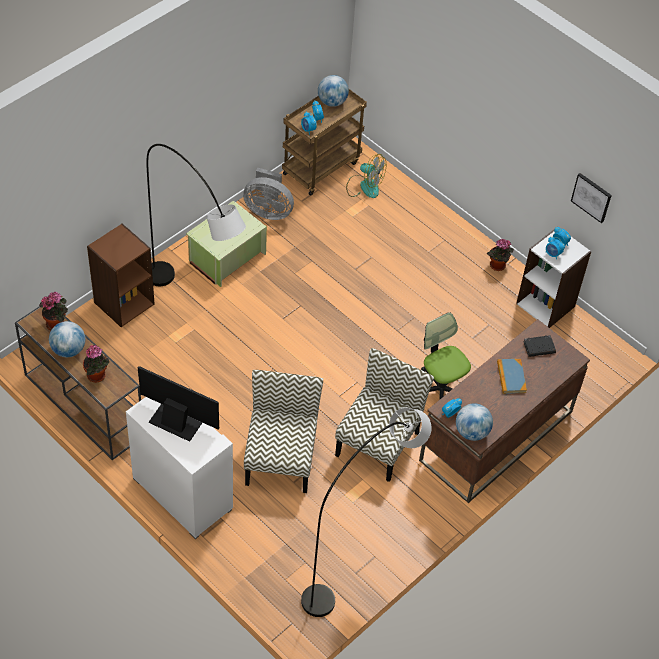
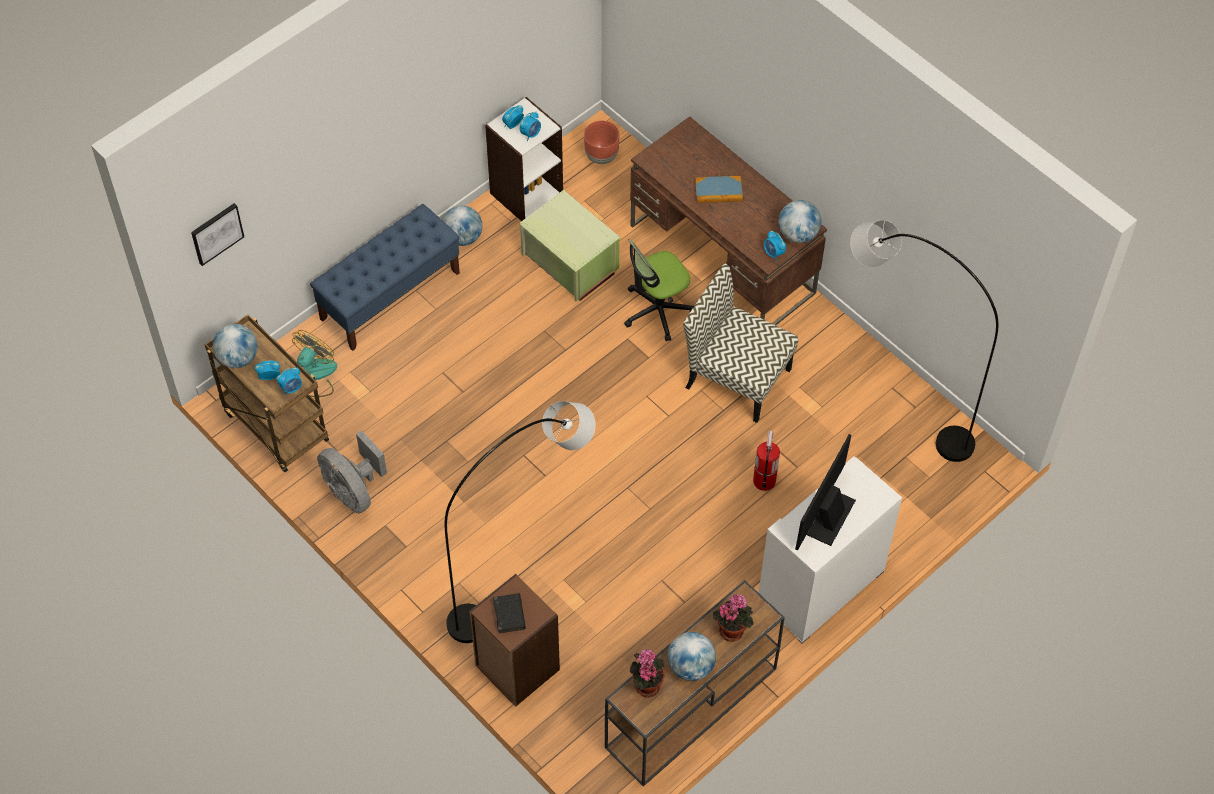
camera: 85 degrees left, 5 degrees up
green storage box [186,201,267,287] -> green storage box moved to [520,190,621,302]
grey fan [243,168,294,220] -> grey fan turned 120 degrees clockwise [317,430,387,513]
chair [244,370,323,493] -> fire extinguisher [753,431,780,491]
potted plant [487,239,514,271] -> globe [443,205,482,246]
black book [523,335,556,357] -> black book moved to [493,593,526,633]
picture [571,173,612,223] -> picture moved to [191,203,244,266]
none -> blue bench [310,204,460,351]
none -> brown planter [584,121,619,164]

